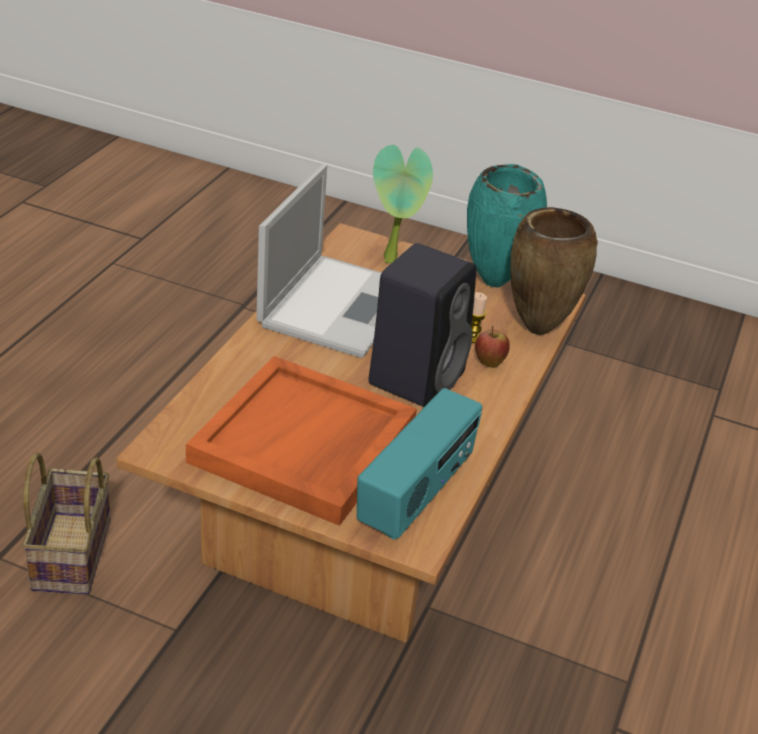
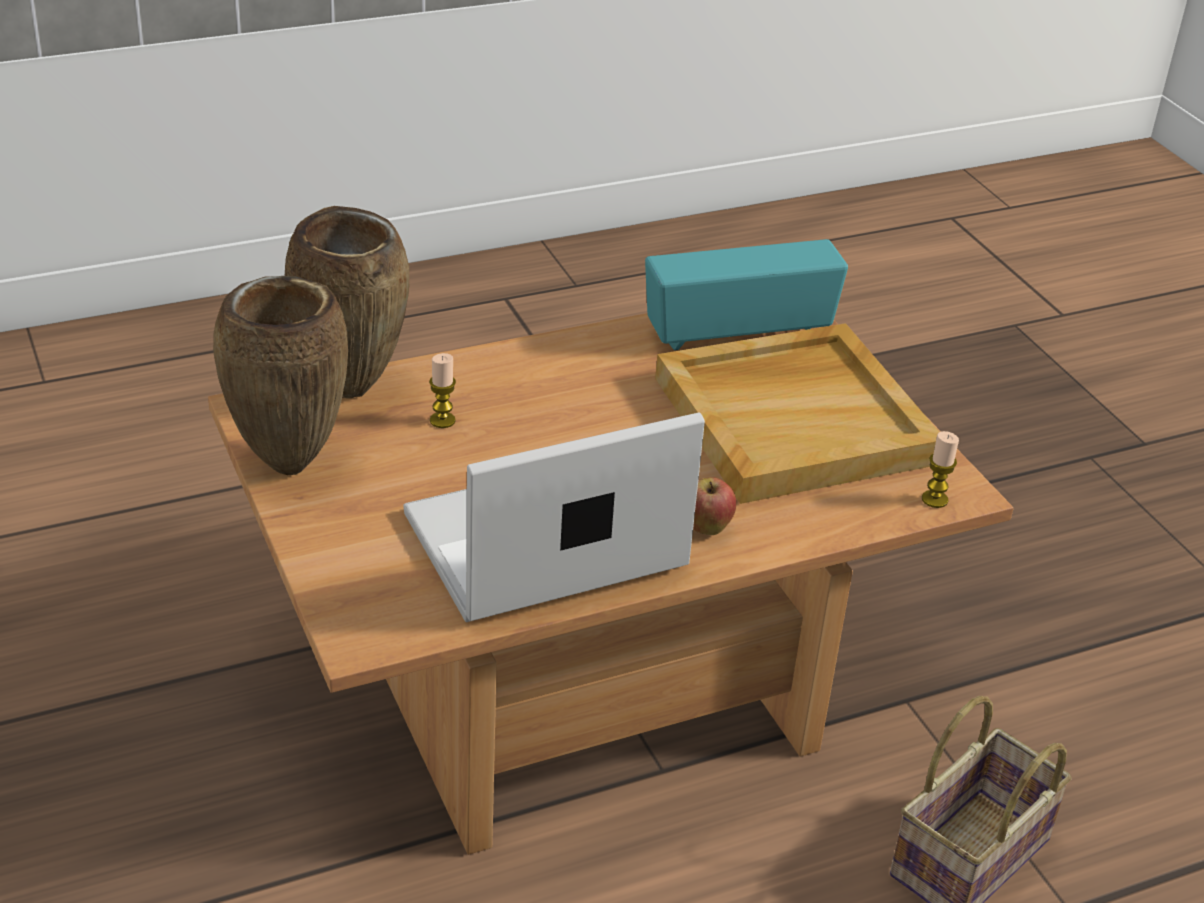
camera: 135 degrees left, 0 degrees up
orange tray [186,356,417,526] -> beige tray [655,323,939,504]
black speaker [369,243,476,407] -> none
potted plant [373,145,433,263] -> none
turquoise vase [467,164,547,288] -> brown vase [213,276,348,475]
apple [475,326,510,368] -> apple moved to [693,477,736,535]
none -> candle [922,431,959,508]

